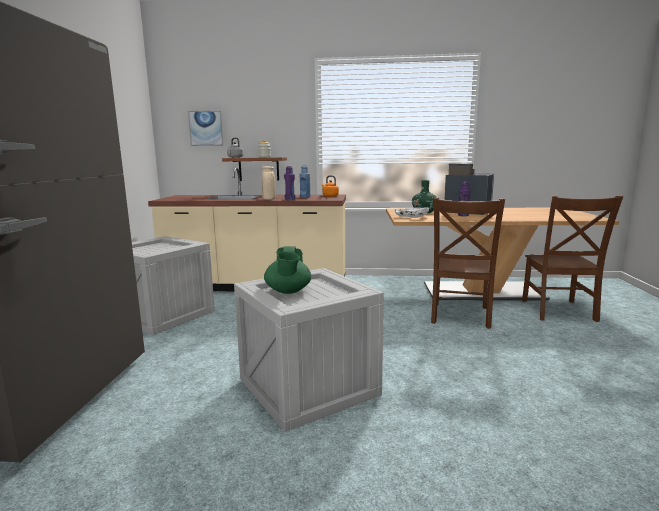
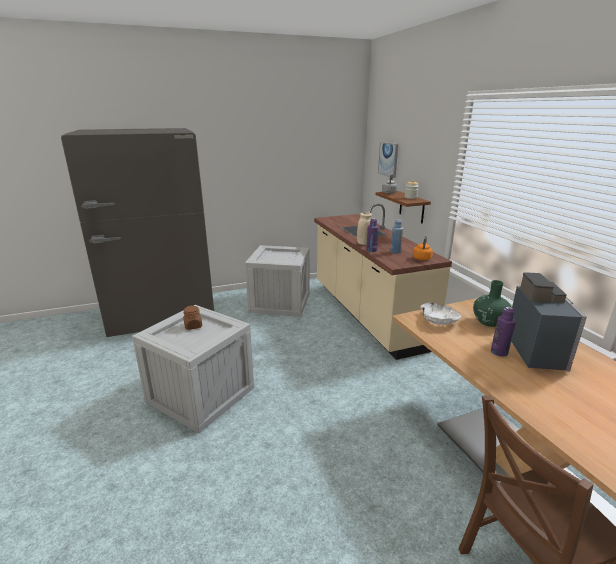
camera: 65 degrees right, 10 degrees up
green teapot [264,246,311,294] -> brown jar [183,305,202,330]
brown chair [431,198,505,329] -> none

